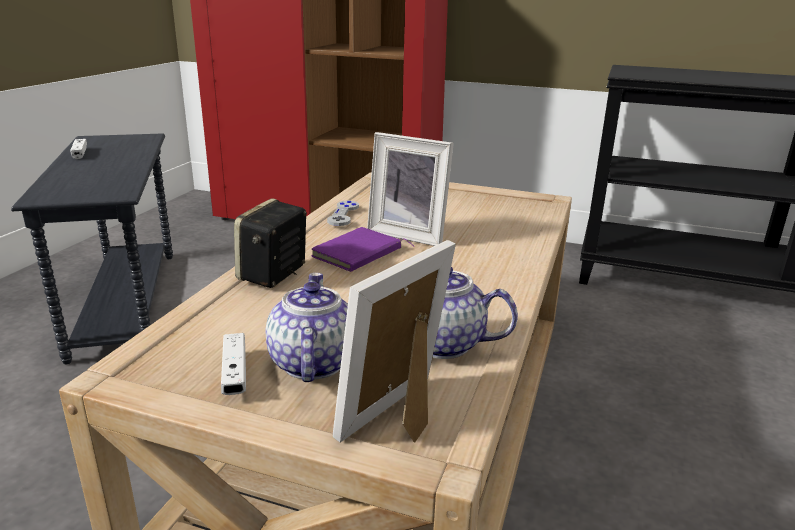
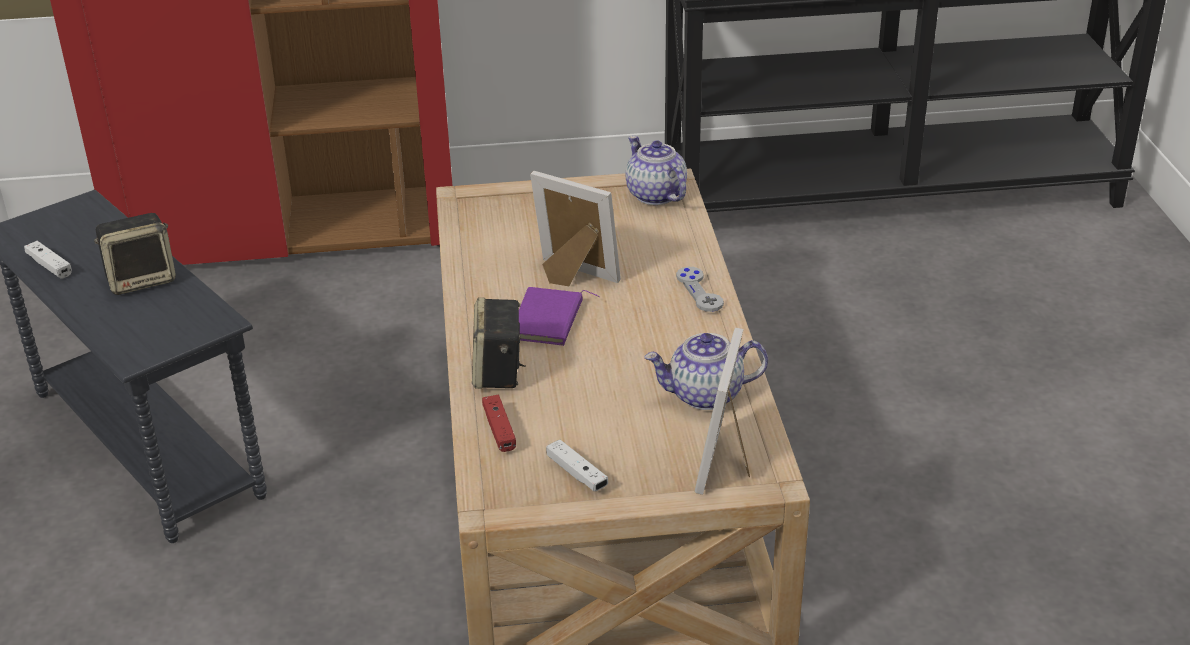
camera: 25 degrees left, 10 degrees up
teapot [266,273,348,382] -> teapot moved to [626,136,687,205]
grey game controller [327,201,359,226] -> grey game controller moved to [676,267,724,312]
picture frame [367,132,454,246] -> picture frame turned 150 degrees counterclockwise [530,171,621,286]
none -> speaker [94,213,176,295]
none -> red game controller [482,395,516,452]

